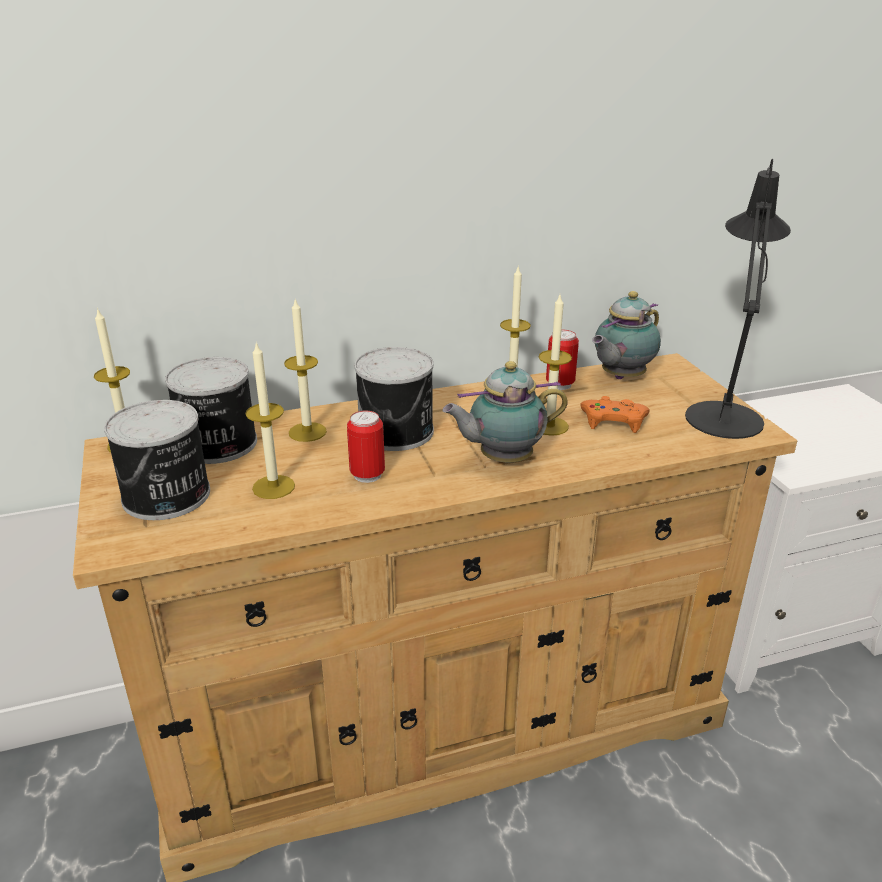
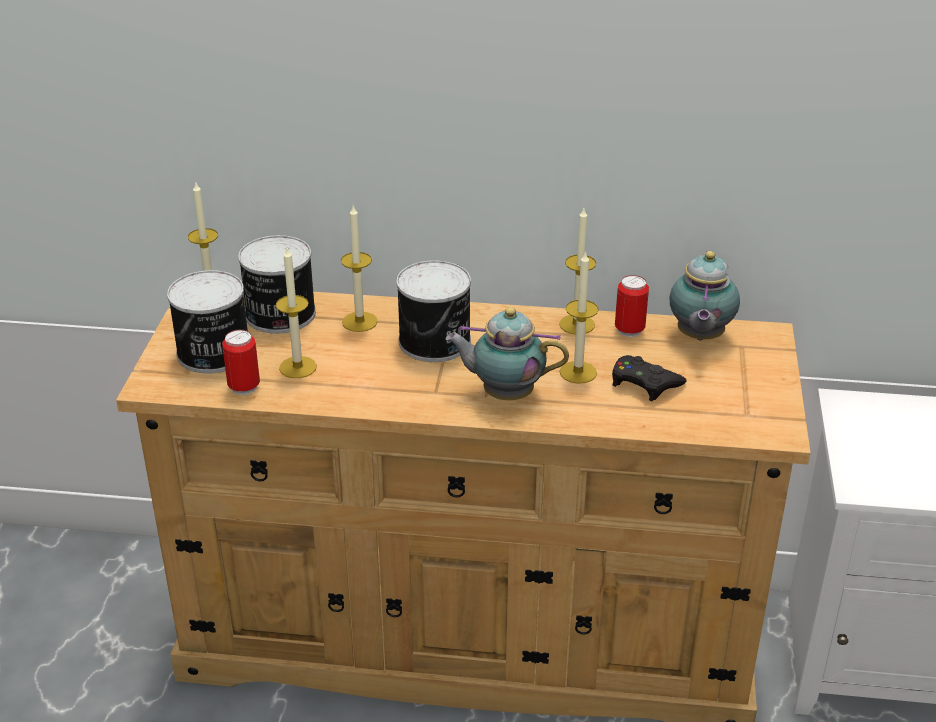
camera: 25 degrees right, 5 degrees up
can [347,411,385,483] -> can moved to [222,330,260,395]
orange game controller [580,396,650,433] -> black game controller [612,355,687,401]
teapot [592,291,661,379] -> teapot turned 60 degrees counterclockwise [669,251,740,340]
black table lamp [685,159,791,439] -> none

